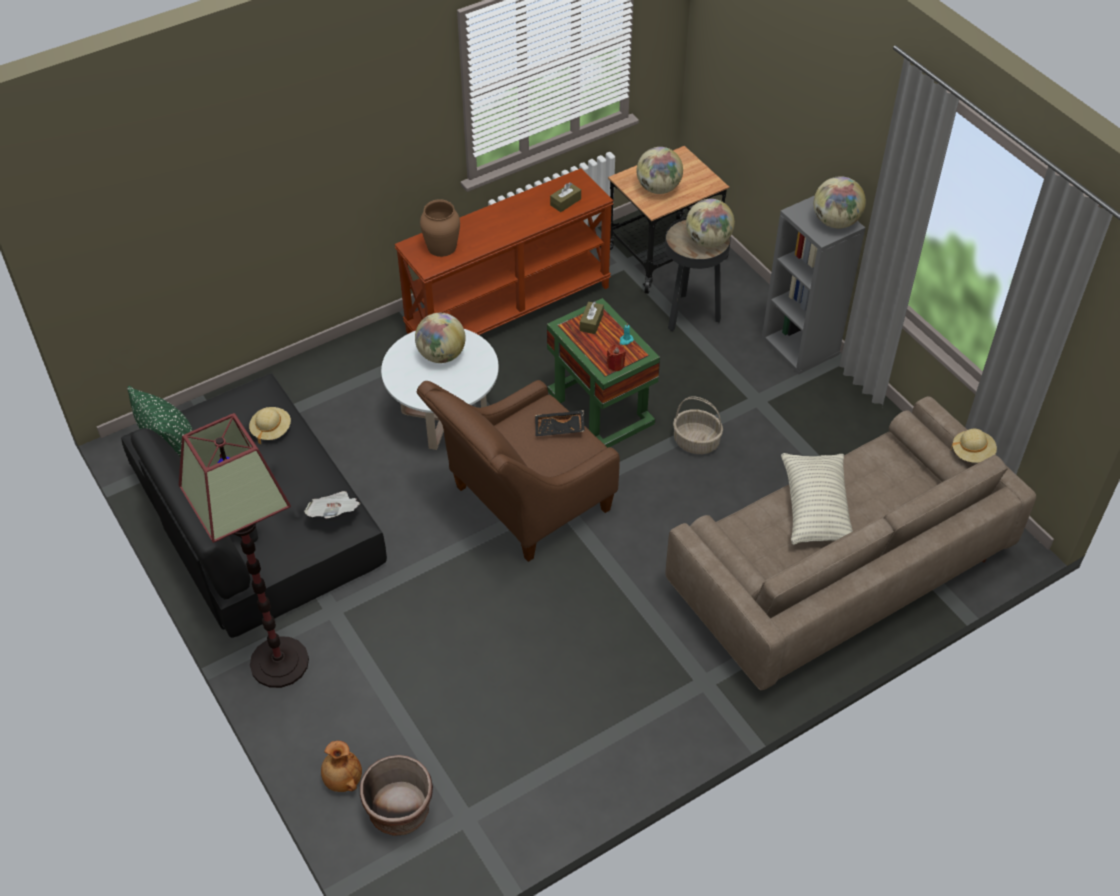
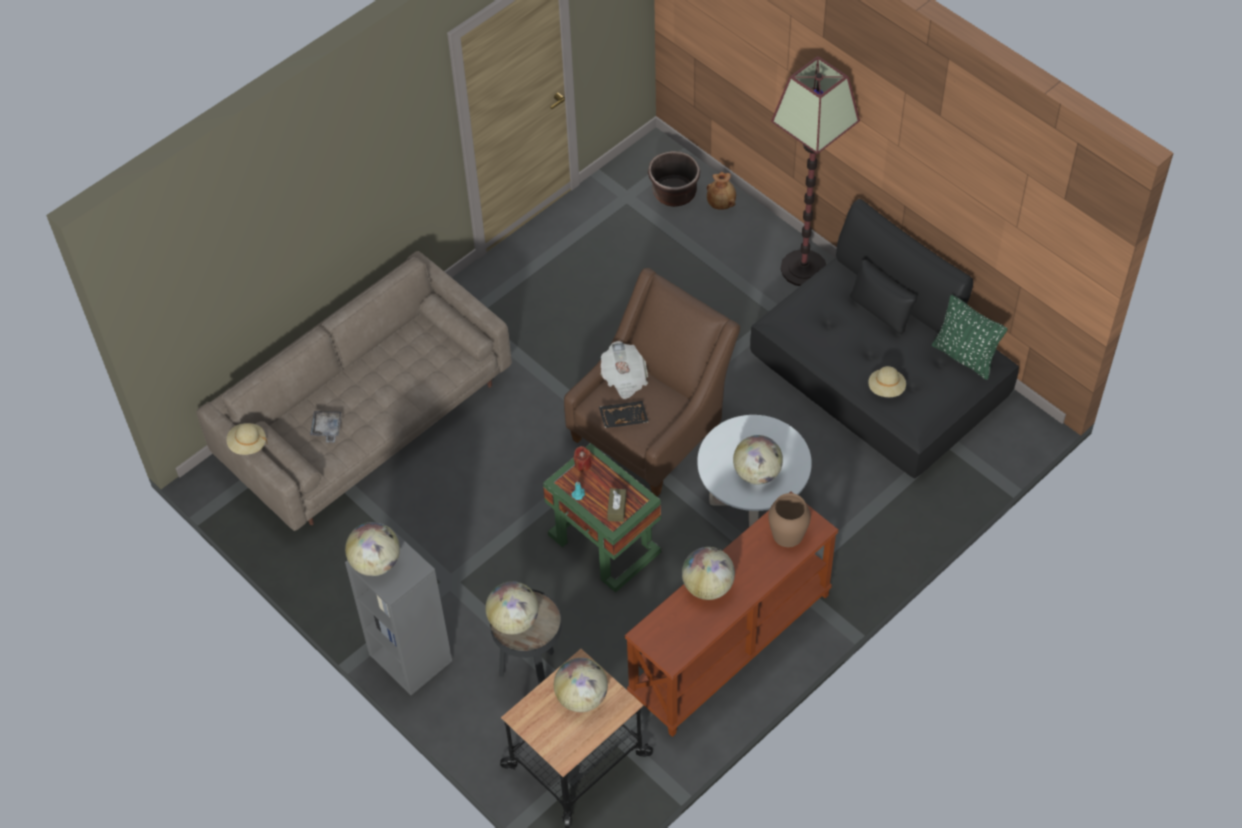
camera: 170 degrees right, 5 degrees up
newspaper [304,491,360,518] -> newspaper moved to [601,341,648,399]
brown tissue box [550,182,581,212] -> none
basket [673,396,723,454] -> none
pillow [781,453,853,545] -> none
none -> grey tray [310,411,342,443]
none -> globe [682,547,735,600]

